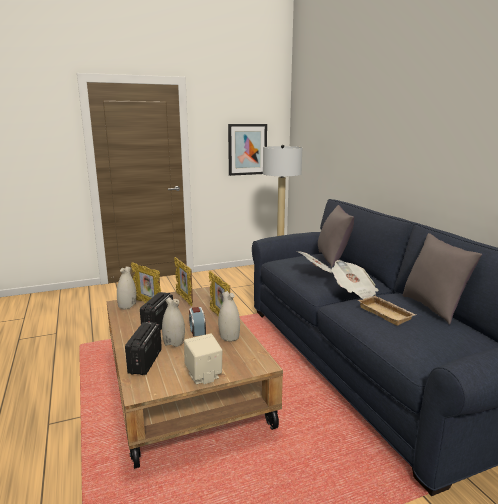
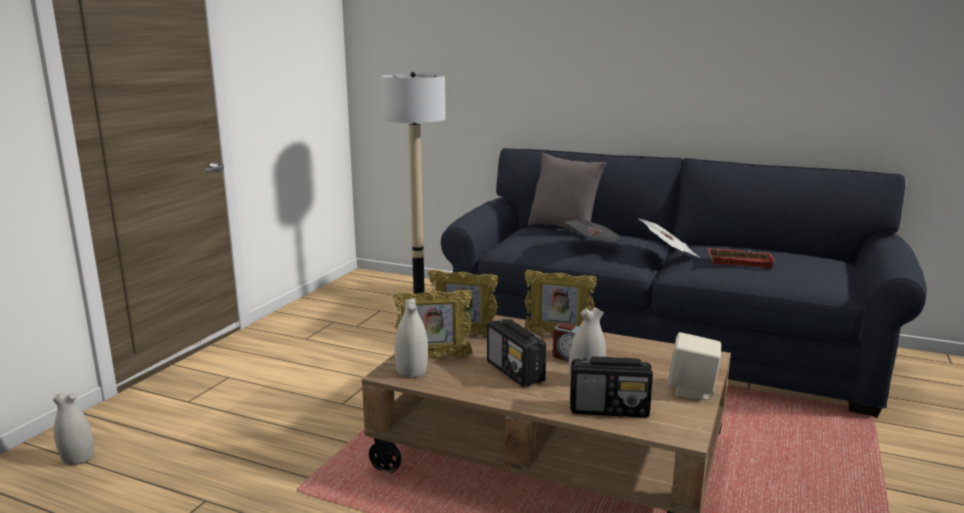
camera: 45 degrees left, 0 degrees up
radio [125,322,162,375] -> radio turned 45 degrees counterclockwise [570,356,653,418]
white vase [218,291,240,341] -> white vase moved to [53,393,94,465]
picture [228,124,267,176] -> none
beige tray [358,296,416,326] -> red tray [708,248,776,268]
grey pillow [402,233,482,325] -> none

